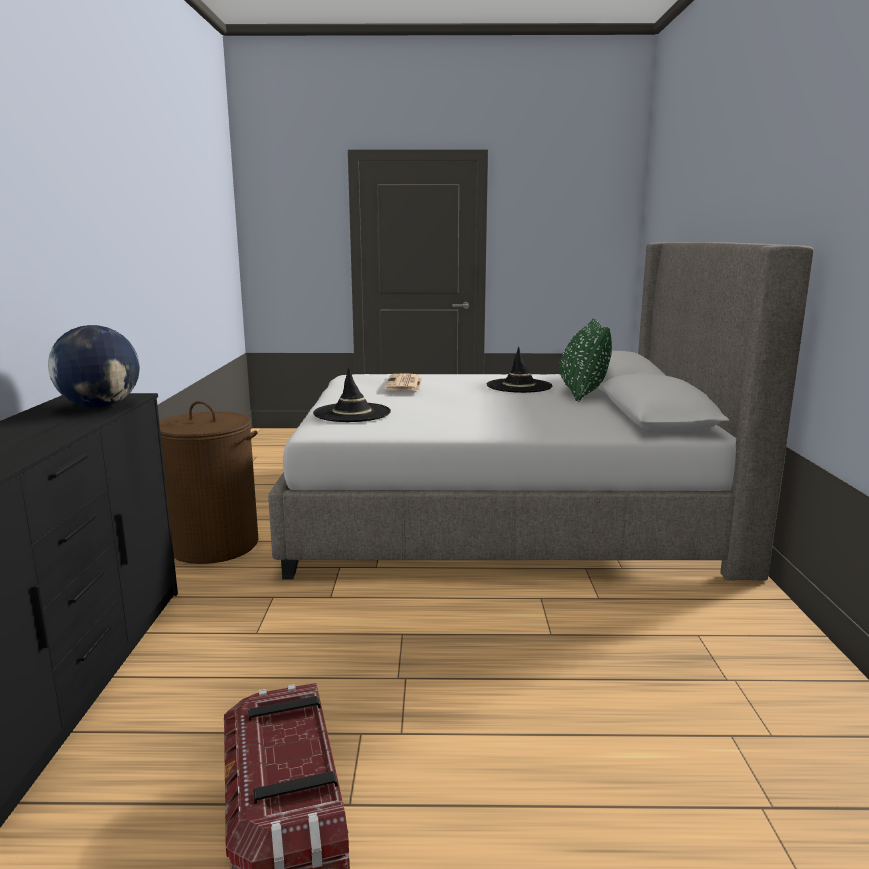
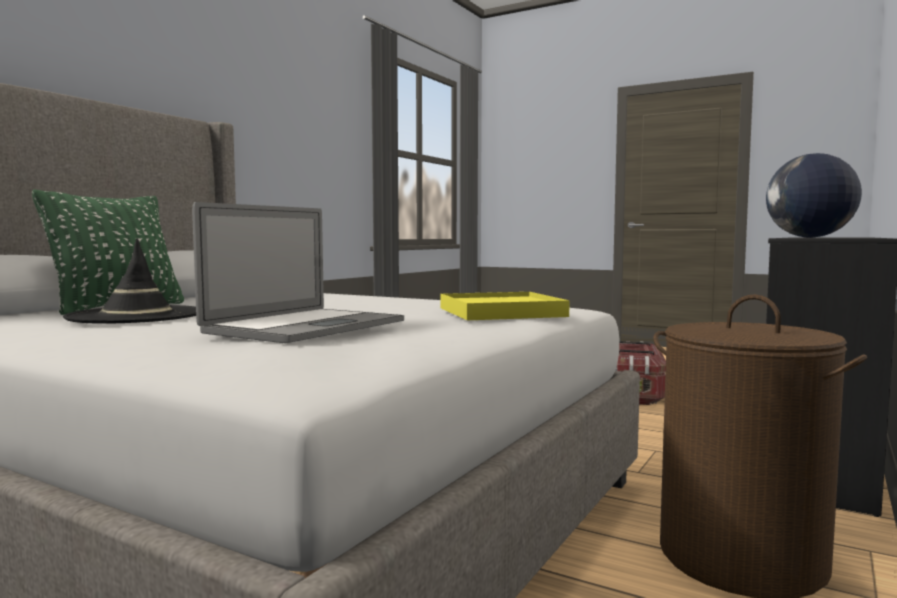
camera: 150 degrees left, 10 degrees down
black hat [313,367,391,422] -> yellow tray [441,292,570,320]
newspaper [384,373,422,391] -> laptop [192,202,404,343]

